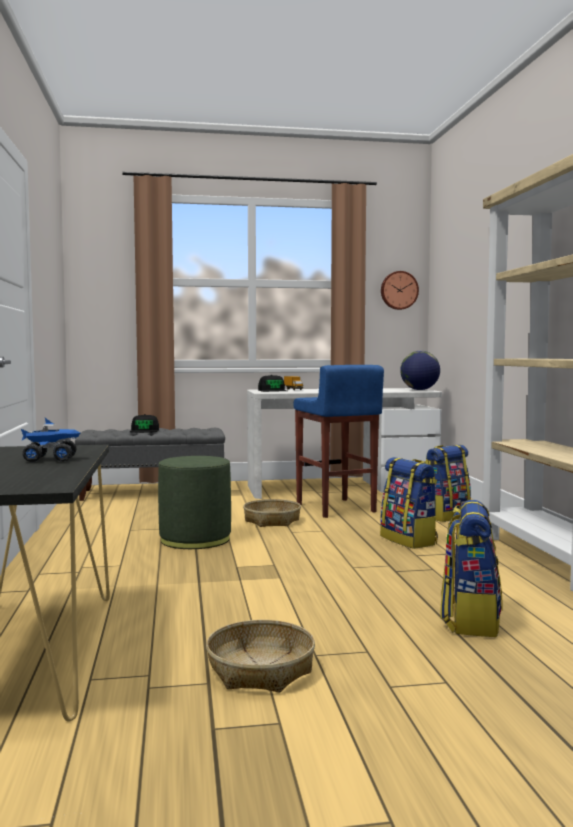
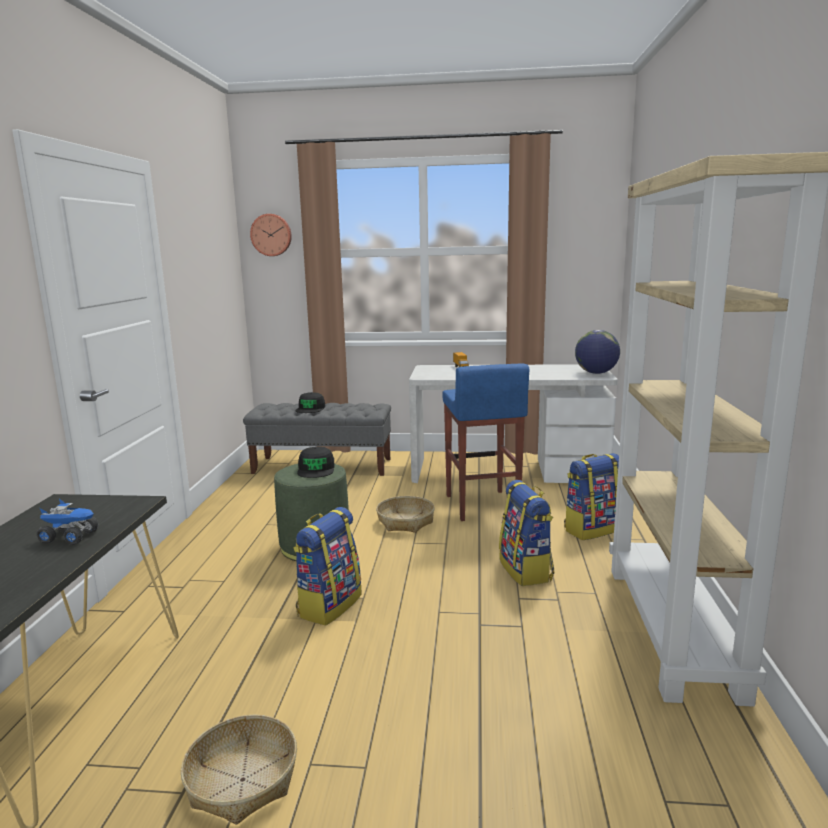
camera: 15 degrees right, 10 degrees up
black cap [258,375,287,392] -> black cap moved to [297,447,335,478]
wall clock [381,271,419,310] -> wall clock moved to [250,214,292,256]
backpack [440,500,503,637] -> backpack moved to [293,507,362,626]

